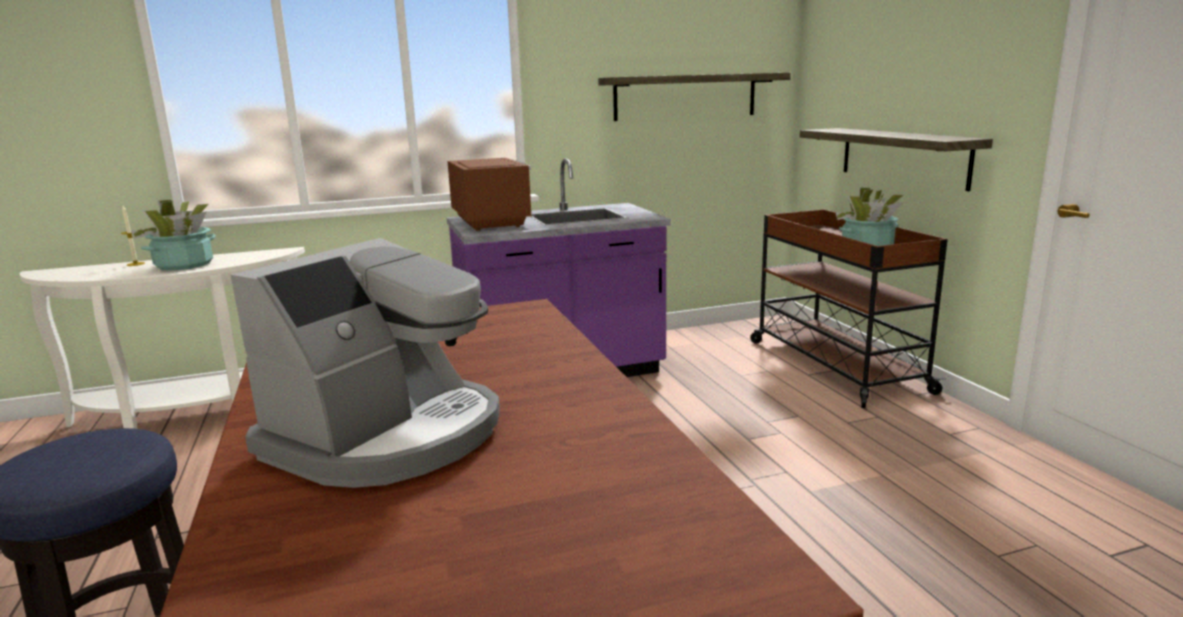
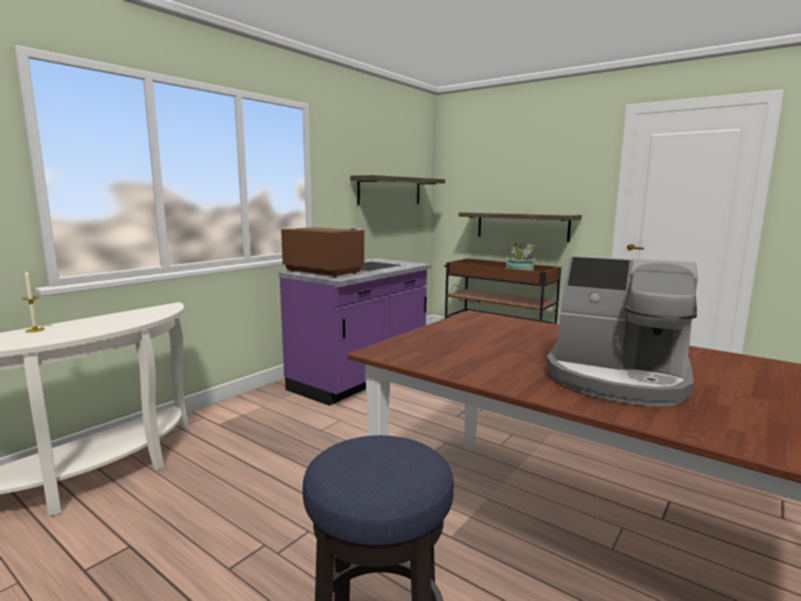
camera: 35 degrees left, 5 degrees down
potted plant [130,200,216,271] -> none
coffee machine [230,238,500,488] -> coffee machine turned 120 degrees clockwise [546,256,698,407]

